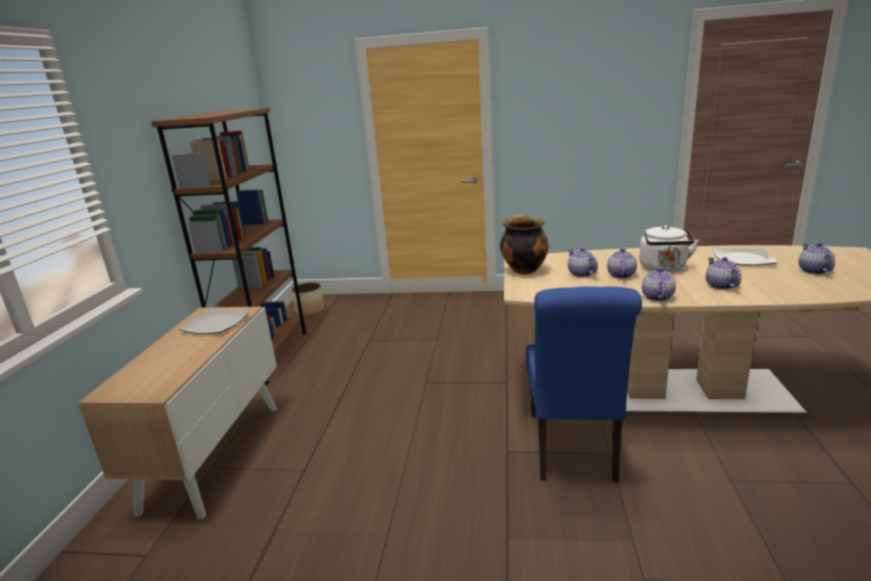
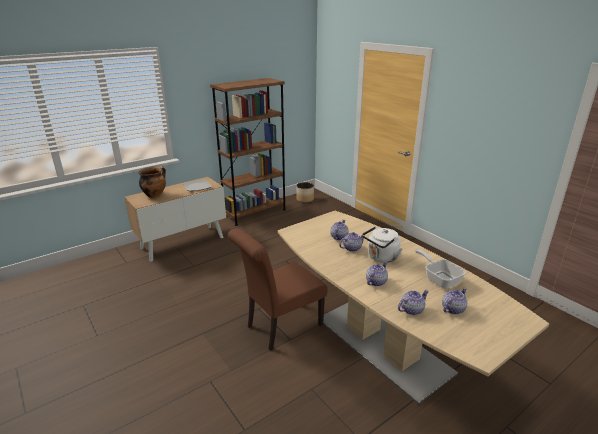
camera: 45 degrees right, 5 degrees up
cooking pot [500,215,549,274] -> cooking pot moved to [139,166,166,198]
blue chair [526,286,642,482] -> brown chair [228,228,328,351]
teapot [642,267,676,301] -> teapot moved to [398,290,429,315]
plate [713,248,778,266] -> frying pan [415,249,466,289]

